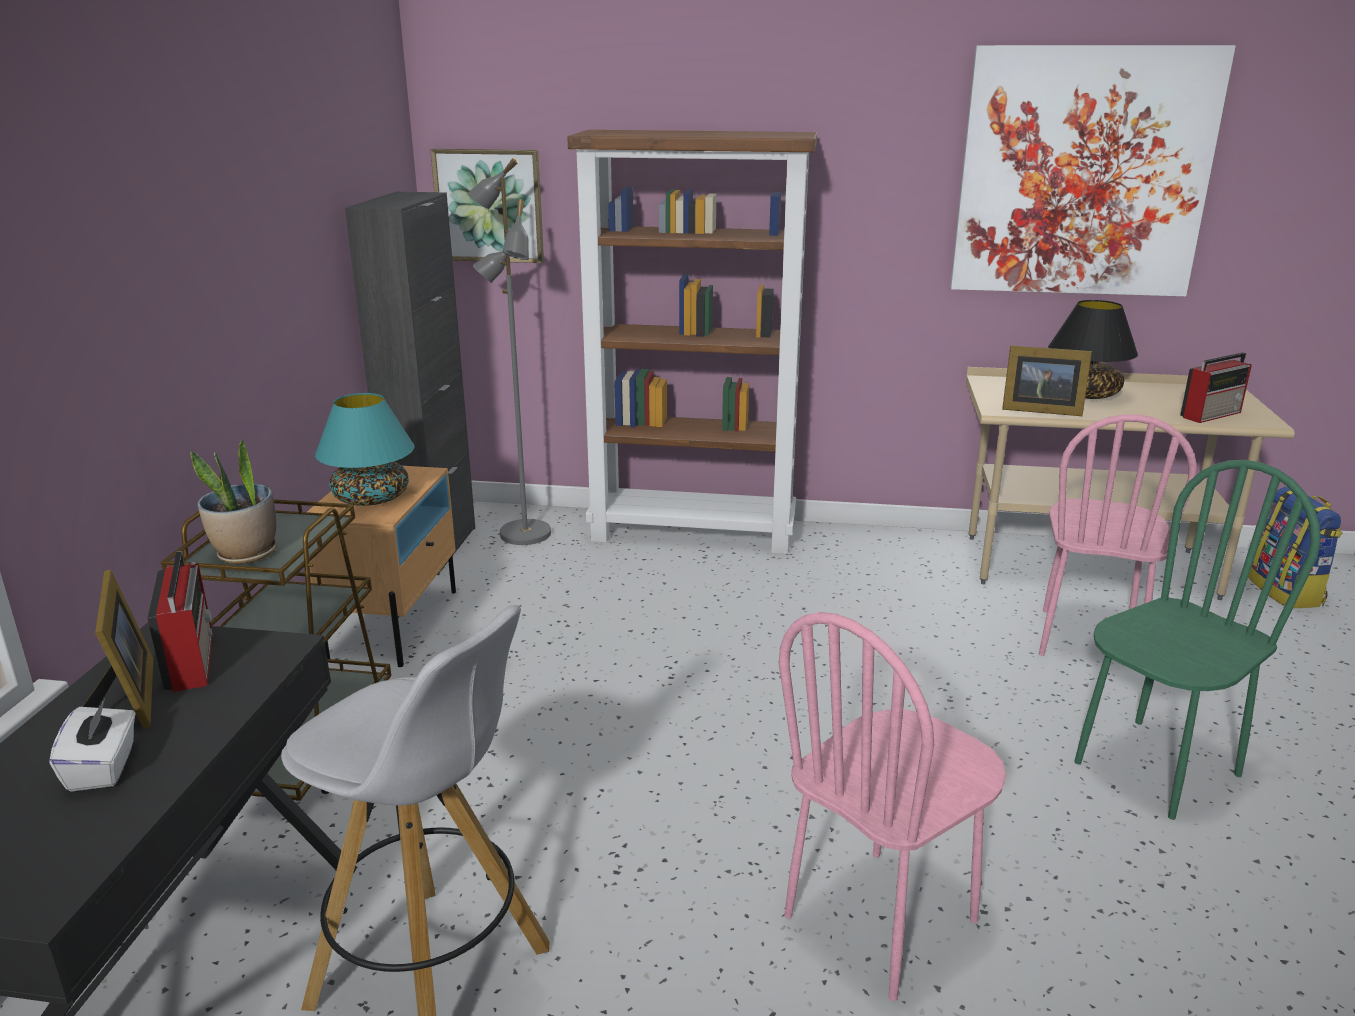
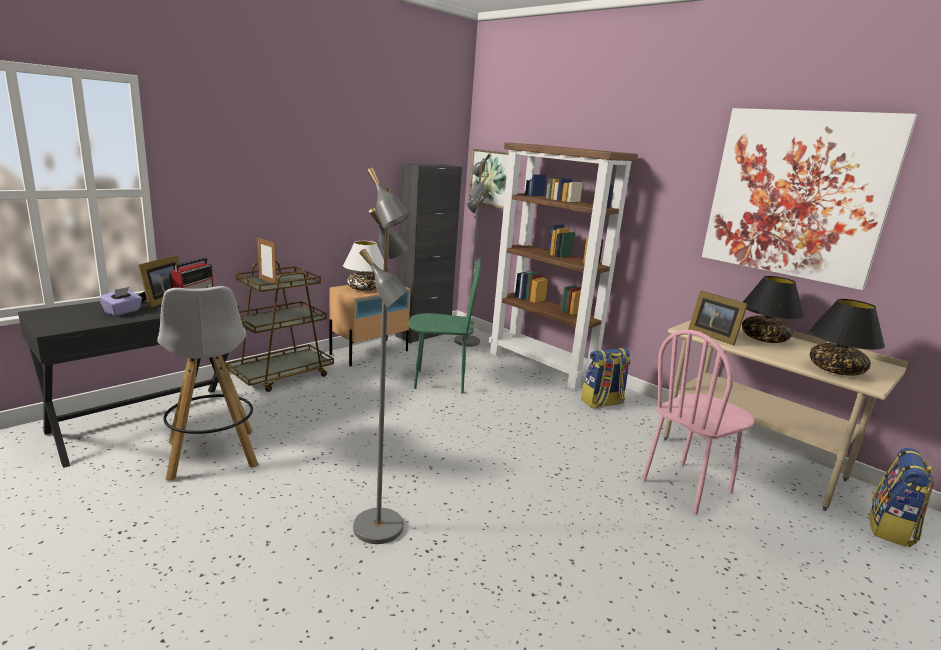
camera: 35 degrees right, 5 degrees down
white tissue box [49,699,136,792] -> purple tissue box [99,287,142,316]
potted plant [190,439,277,564] -> picture frame [257,237,276,285]
turquoise table lamp [315,393,415,506] -> white table lamp [343,241,384,291]
pink chair [779,612,1006,1001] -> grey floor lamp [353,168,409,544]
green chair [1074,460,1321,820] -> green chair moved to [409,258,482,393]
radio [1180,352,1252,423] -> black table lamp [809,299,885,376]
none -> backpack [581,348,630,408]

